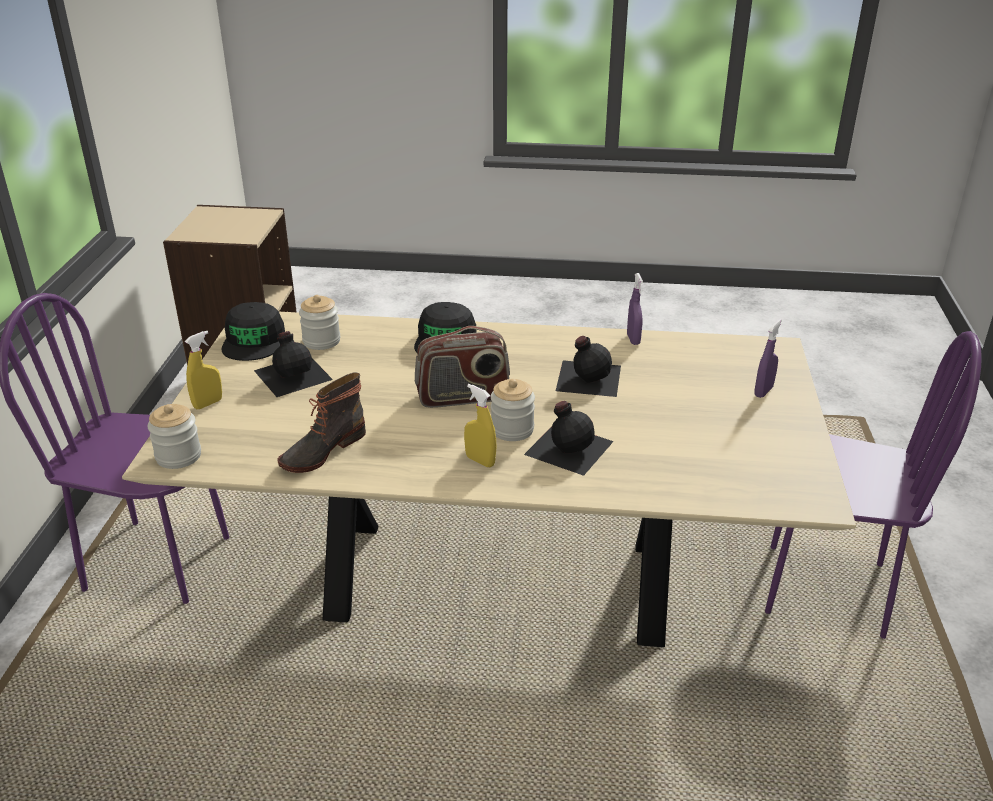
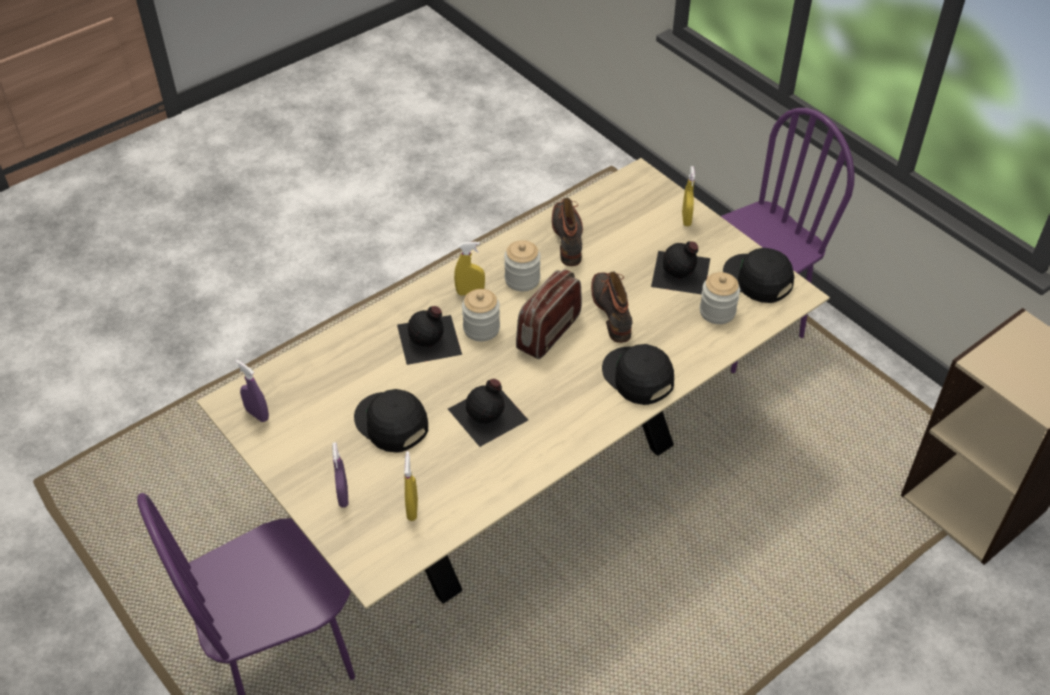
camera: 135 degrees right, 15 degrees up
jar [148,404,201,469] -> jar moved to [504,240,541,291]
purple spray bottle [627,273,643,345] -> purple spray bottle moved to [236,360,269,422]
none -> black cap [354,389,428,453]
none -> yellow spray bottle [404,451,418,521]
none -> boot [591,272,632,343]

